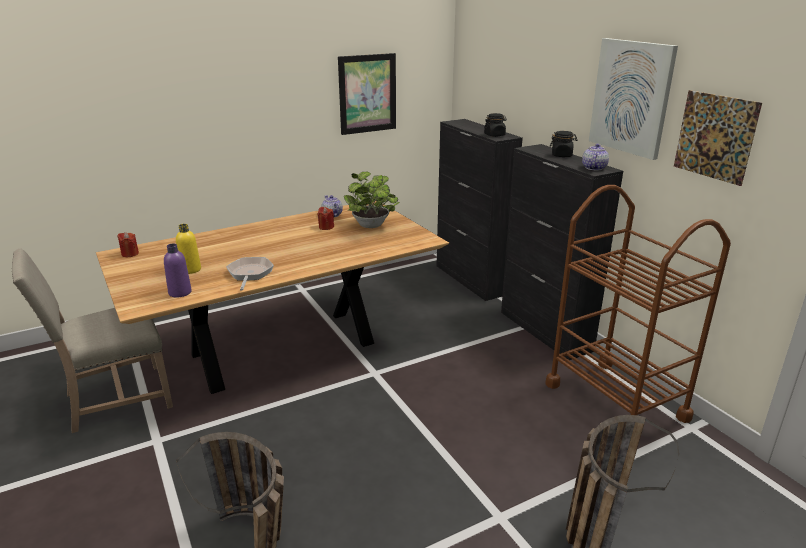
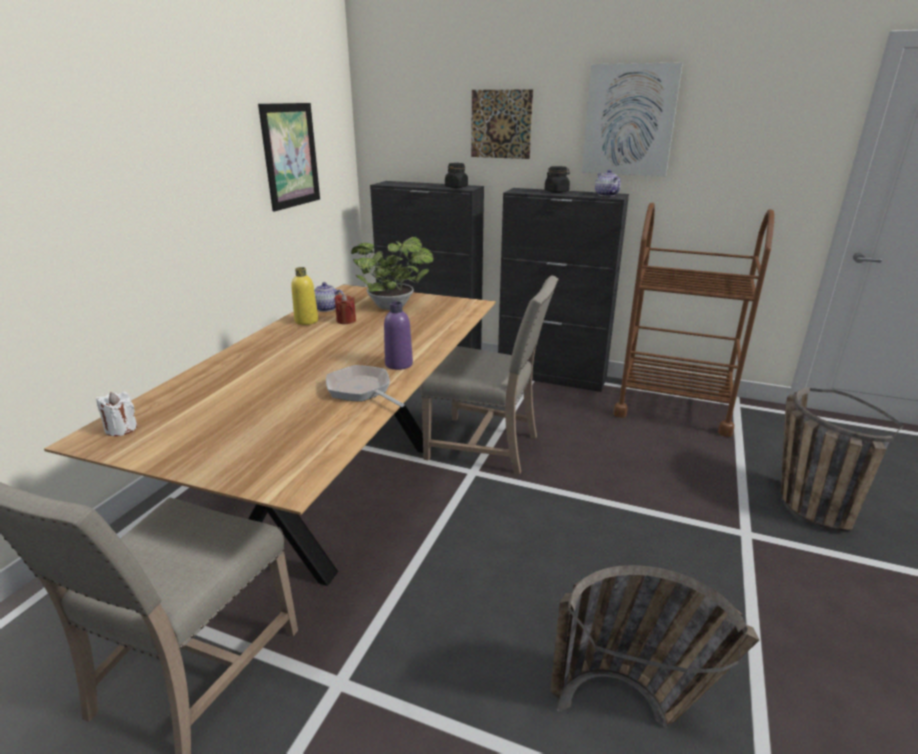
camera: 40 degrees left, 0 degrees up
red candle [117,232,139,257] -> white candle [96,392,137,436]
purple bottle [164,243,192,298] -> purple bottle moved to [384,301,413,370]
yellow bottle [176,224,201,274] -> yellow bottle moved to [291,267,318,325]
picture [674,90,762,186] -> picture moved to [471,90,533,159]
none -> beige chair [420,276,559,475]

